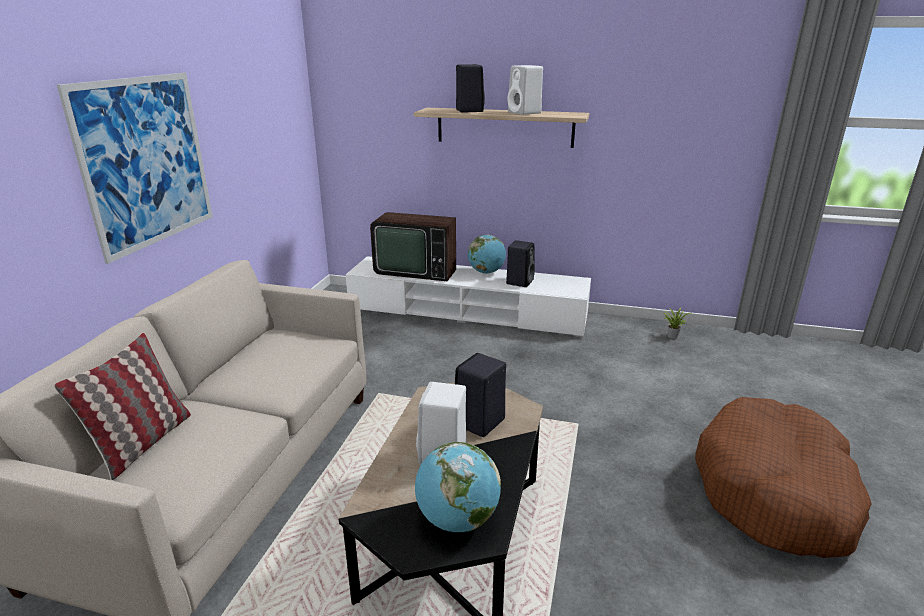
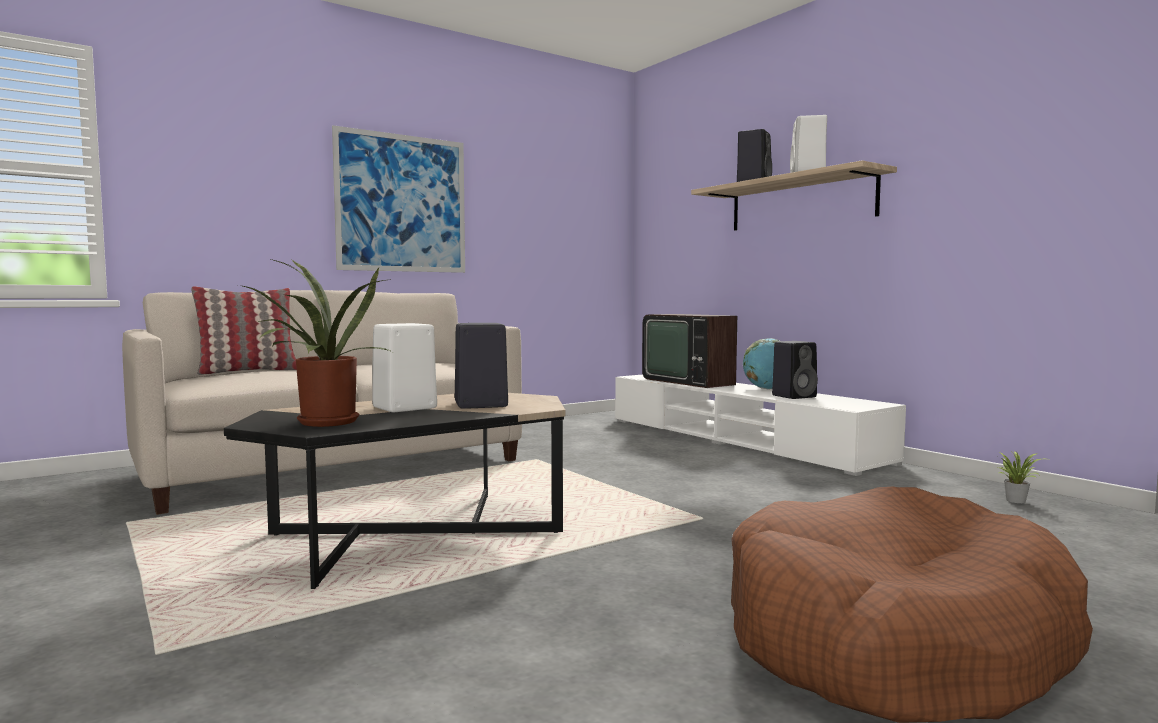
camera: 40 degrees right, 20 degrees down
globe [415,442,501,532] -> potted plant [239,259,392,427]

